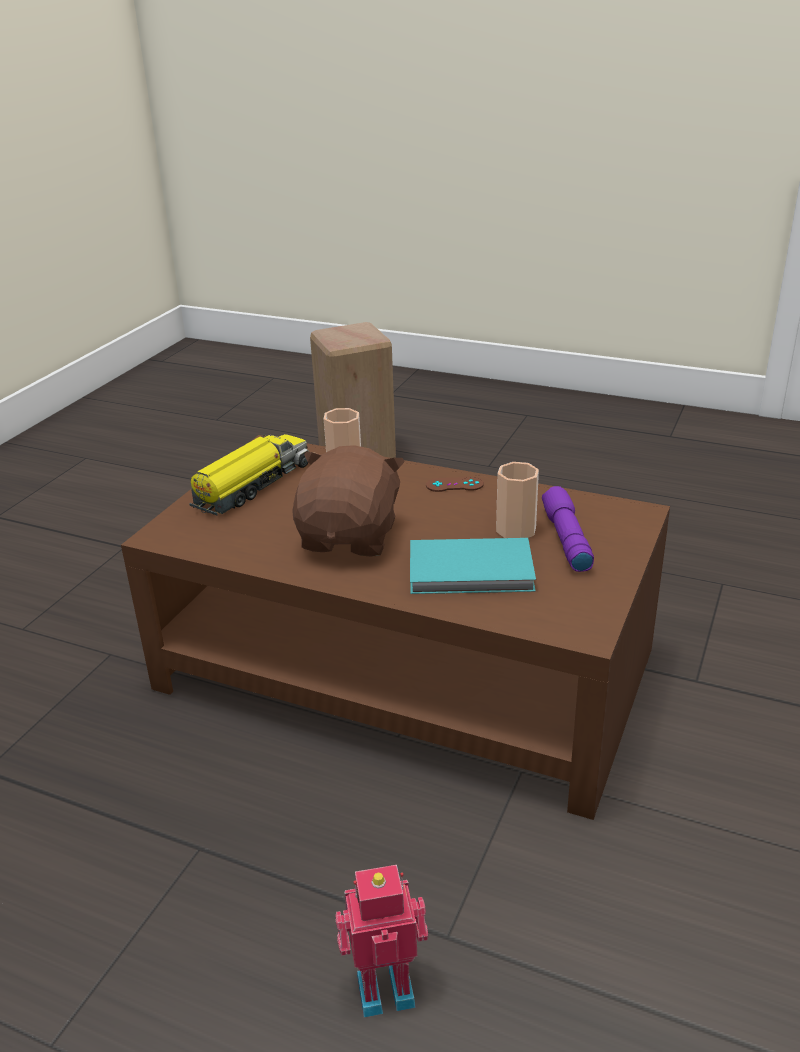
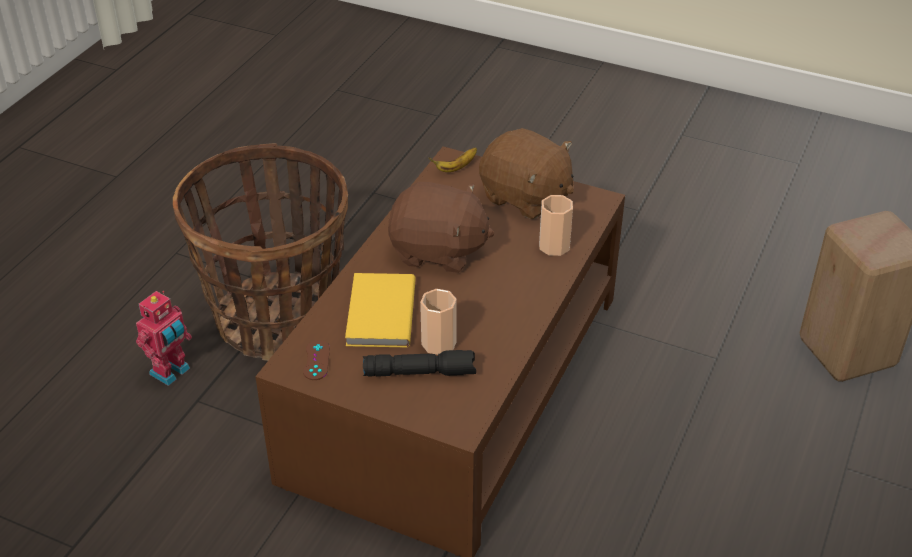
camera: 90 degrees right, 10 degrees up
toy truck [189,434,309,515] -> brown plush toy [479,128,574,219]
toy robot [335,865,428,1017] -> toy robot turned 45 degrees clockwise [136,291,192,386]
turquoise book [410,538,536,594] -> yellow book [345,273,416,348]
brown game controller [426,477,484,492] -> brown game controller moved to [303,340,330,380]
purple flashlight [542,486,594,572] -> black flashlight [363,350,476,377]
none -> basket [173,143,348,361]
none -> banana [429,147,477,172]

